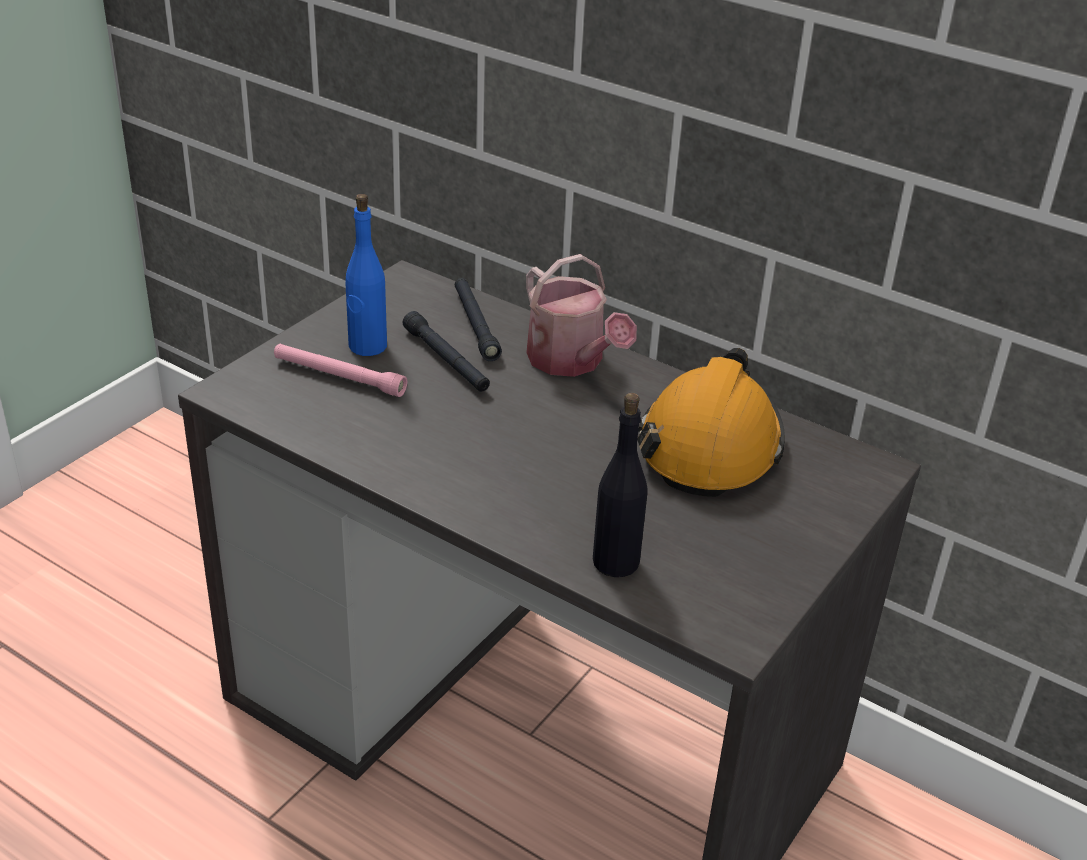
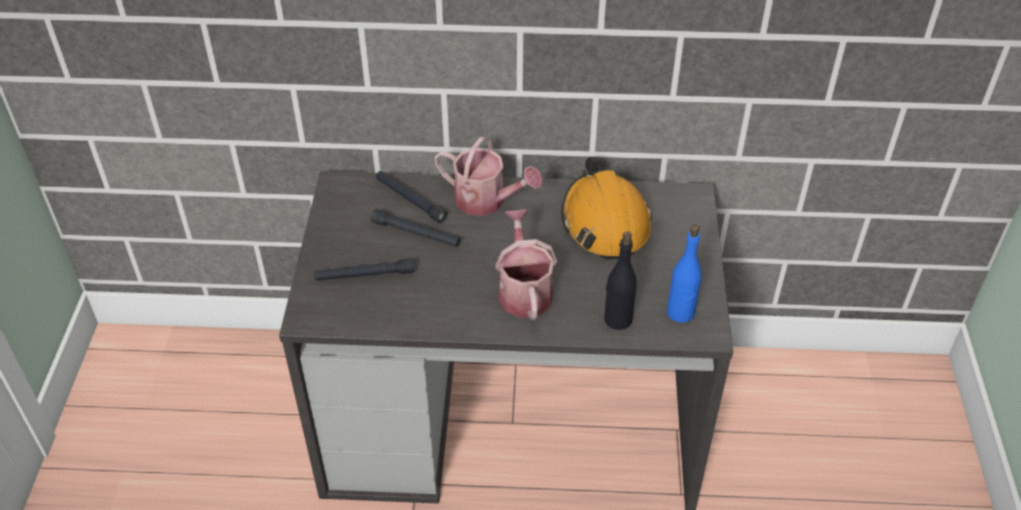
camera: 30 degrees left, 10 degrees up
pink flashlight [274,344,407,397] -> black flashlight [314,258,414,281]
blue bottle [345,194,387,356] -> blue bottle moved to [667,224,702,323]
none -> watering can [495,209,558,320]

